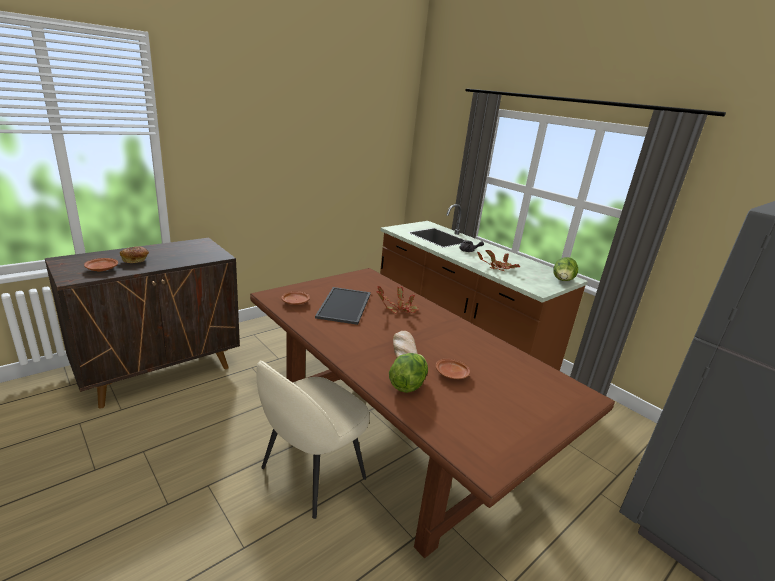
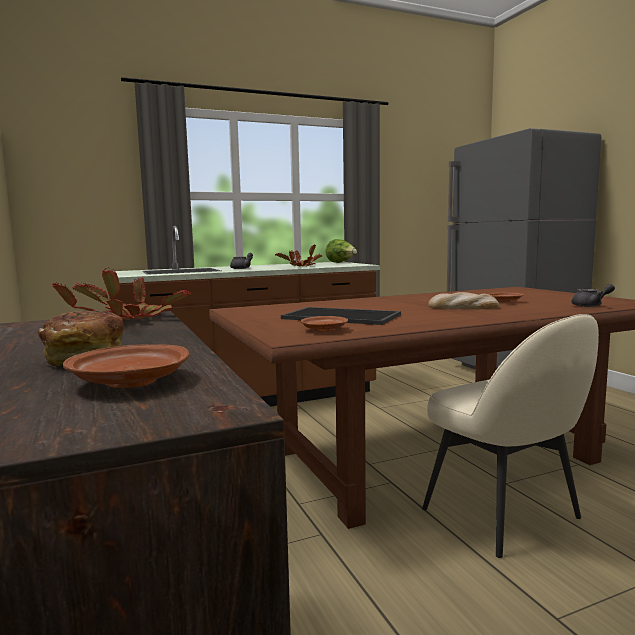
camera: 70 degrees left, 15 degrees down
potted plant [376,286,419,313] -> potted plant moved to [52,268,191,320]
lettuce [389,353,428,393] -> none
none -> grey teapot [572,284,615,307]

